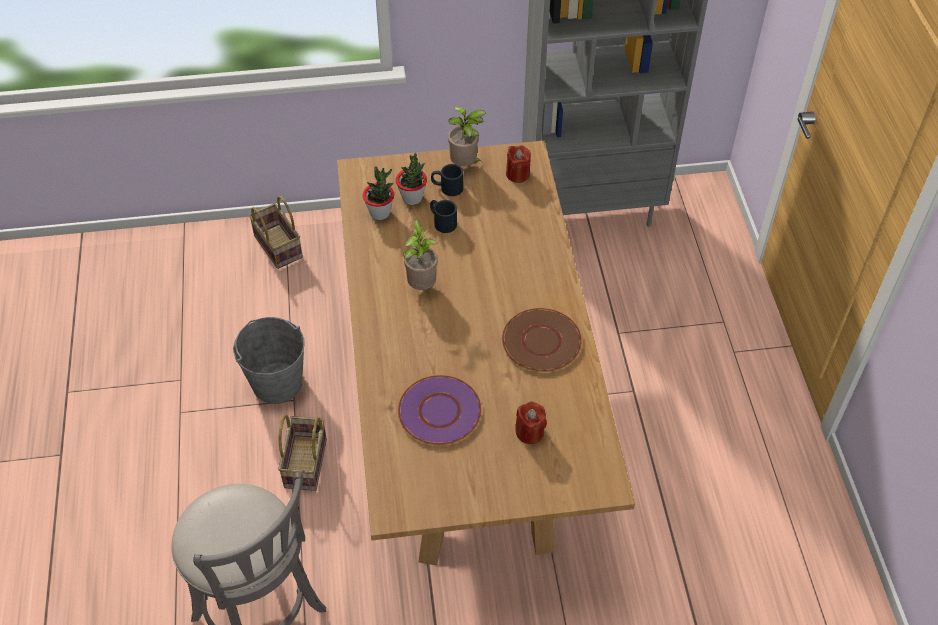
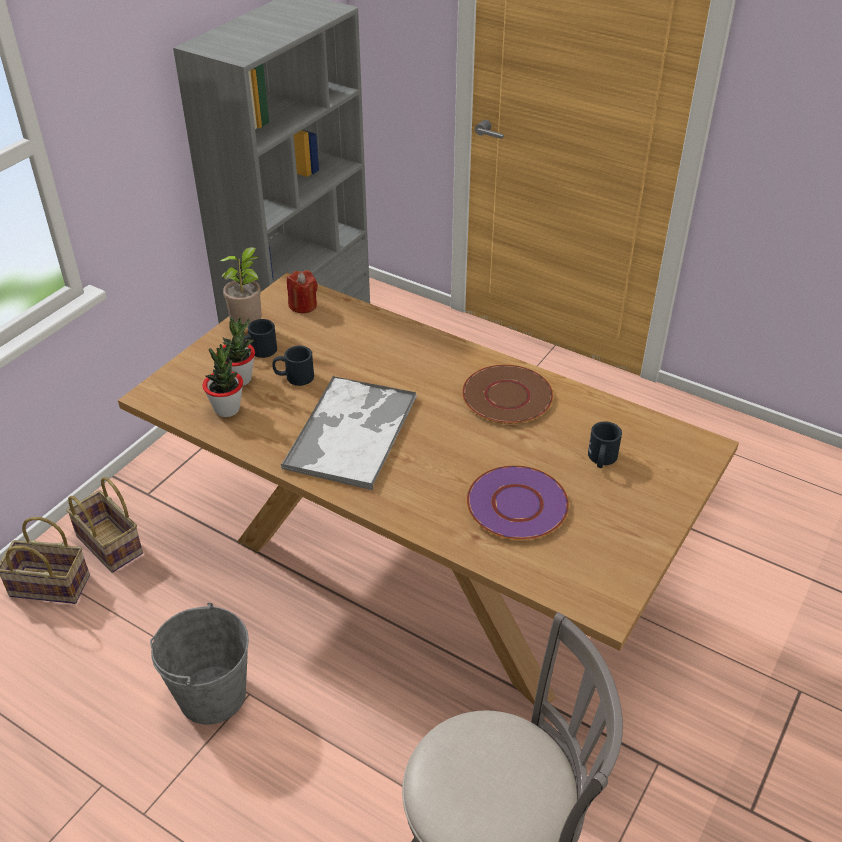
camera: 50 degrees left, 10 degrees down
basket [278,415,327,491] -> basket moved to [66,477,143,573]
potted plant [403,219,438,290] -> tray [280,375,417,490]
red candle [515,401,547,444] -> black mug [588,421,622,468]

